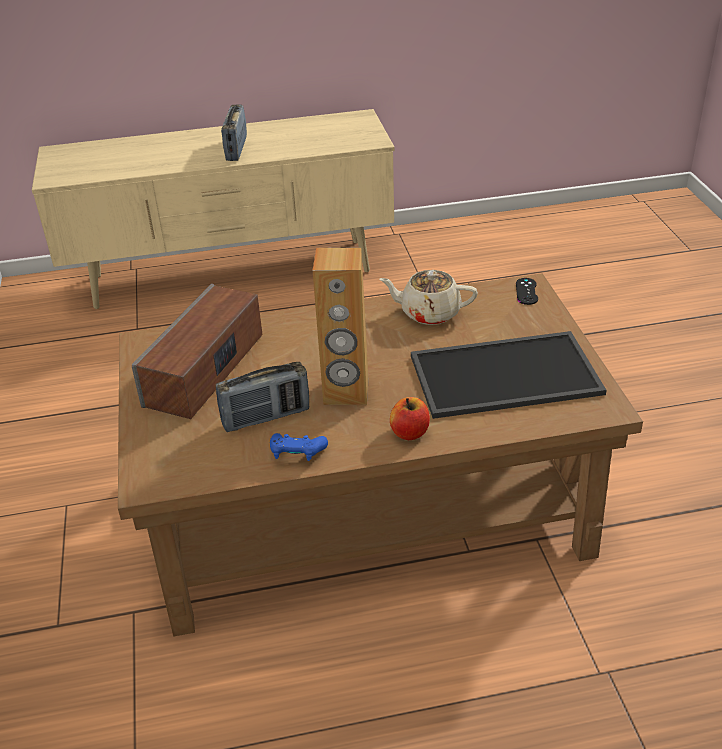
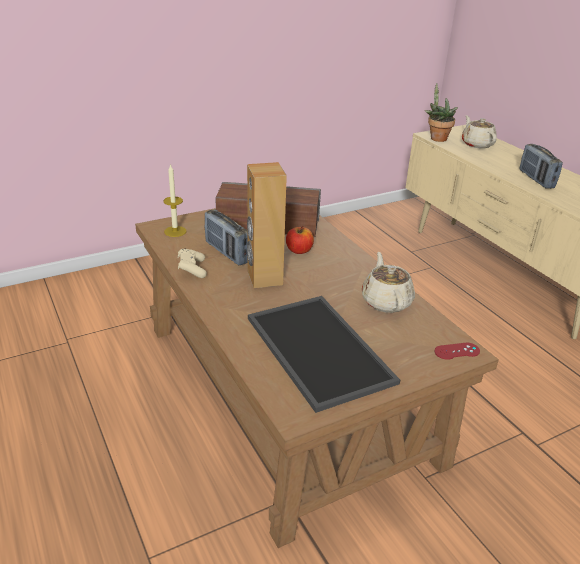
camera: 70 degrees right, 5 degrees down
radio [221,104,247,161] -> radio turned 90 degrees counterclockwise [519,144,563,189]
blue game controller [270,433,328,461] -> beige game controller [178,249,207,278]
apple [390,397,430,440] -> apple moved to [286,226,314,254]
black game controller [516,278,538,305] -> red game controller [435,343,480,360]
none -> candle [163,164,187,237]
none -> potted plant [425,83,458,142]
none -> beige teapot [462,115,497,148]

